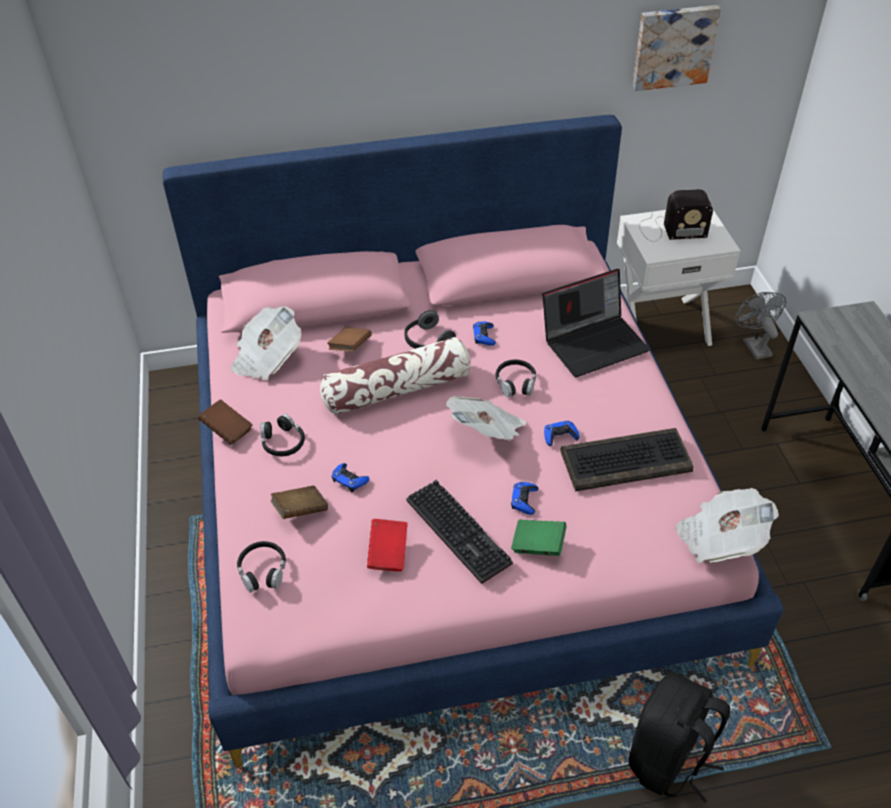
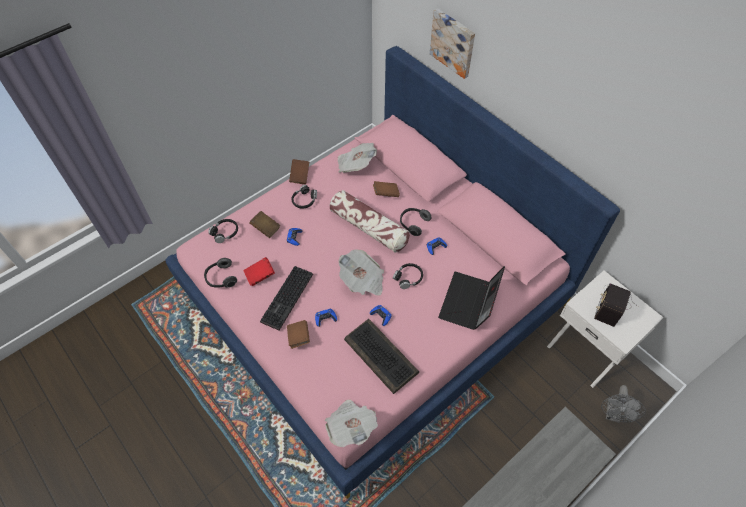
camera: 60 degrees right, 10 degrees up
green book [511,519,567,556] -> brown book [287,320,310,349]
laptop [542,269,650,377] -> laptop turned 75 degrees clockwise [438,266,505,330]
black backpack [629,673,730,803] -> none
picture [632,5,721,91] -> picture moved to [430,9,475,79]
radio [639,189,713,242] -> radio turned 60 degrees clockwise [594,283,638,327]
grey fan [735,292,786,359] -> grey fan turned 150 degrees clockwise [601,385,646,423]
none -> headphones [204,258,237,288]

